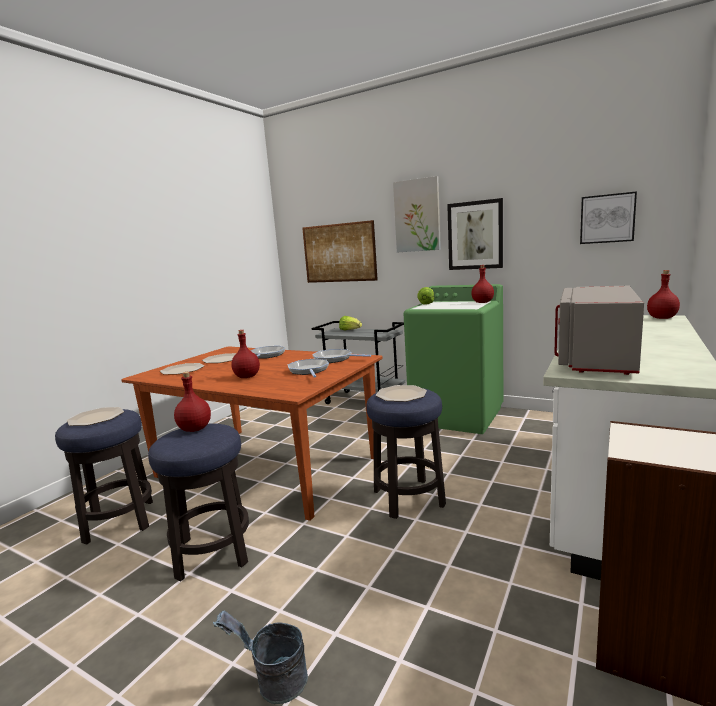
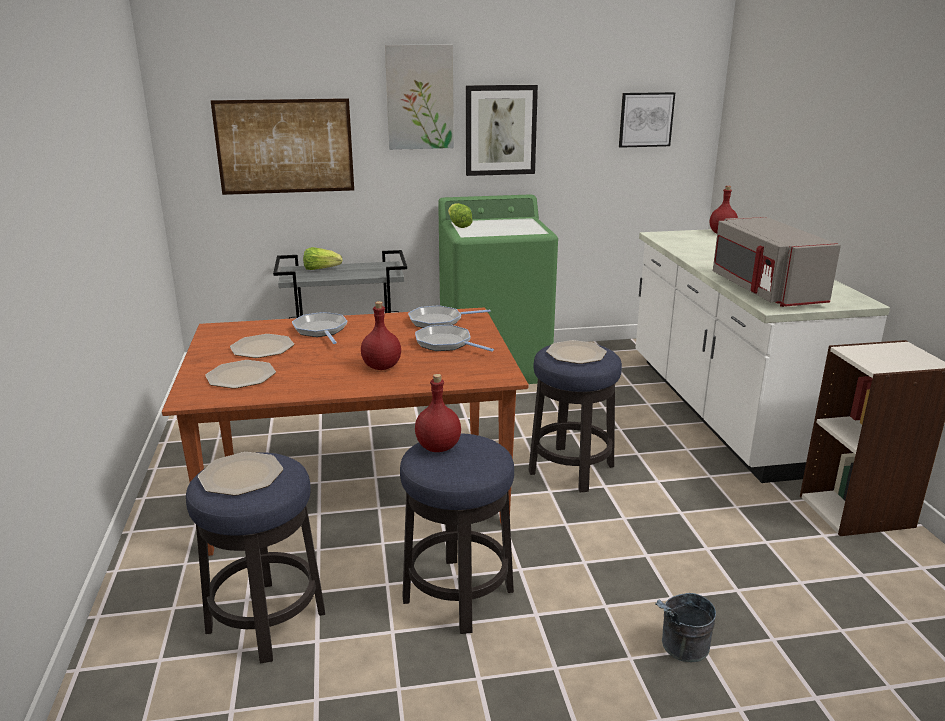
camera: 40 degrees left, 10 degrees up
red bottle [471,265,494,303] -> none

